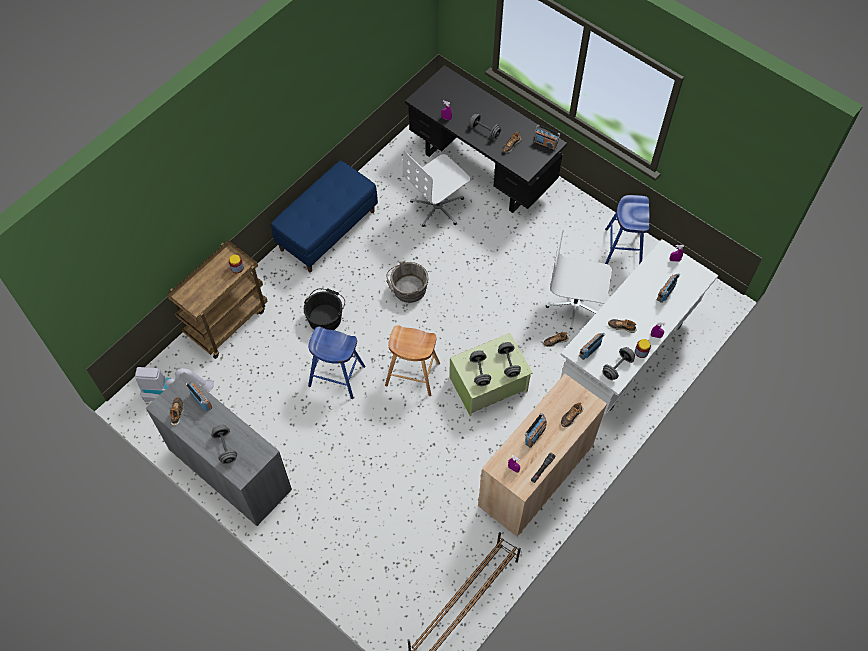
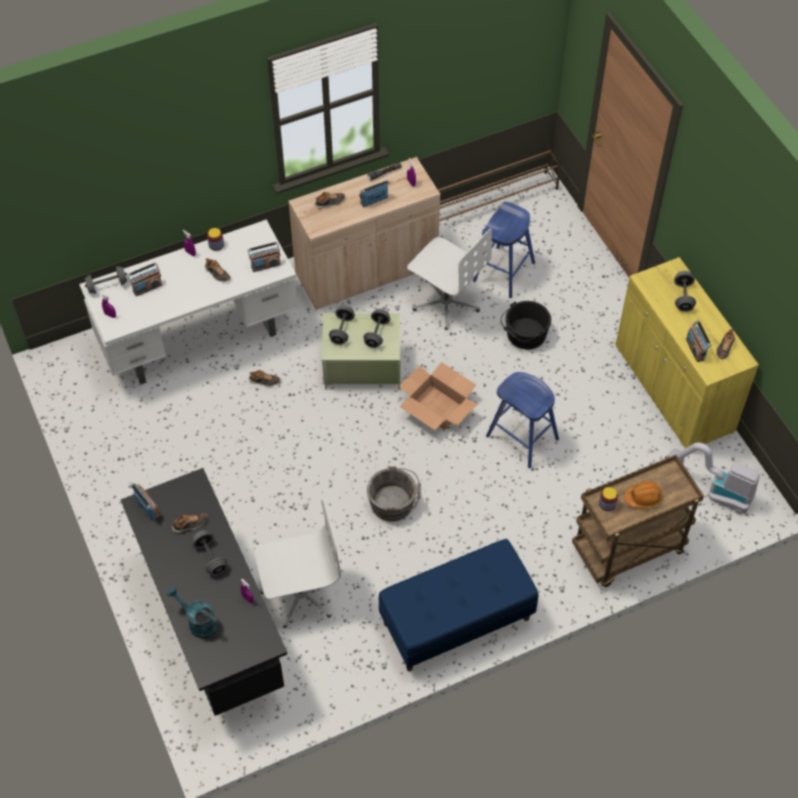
camera: 155 degrees left, 5 degrees down
grey cabinet [146,372,292,526] -> yellow cabinet [616,257,759,448]
black bucket [304,288,345,330] -> black bucket moved to [500,301,551,349]
brown stool [385,325,440,396] -> cardboard box [399,362,478,430]
white office chair [546,230,612,330] -> white office chair moved to [407,228,492,330]
grey dumbbell [602,347,635,380] -> grey dumbbell moved to [84,266,127,294]
blue stool [605,195,649,264] -> blue stool moved to [473,202,535,298]
none -> turquoise watering can [167,586,219,638]
none -> orange hard hat [624,481,663,508]

